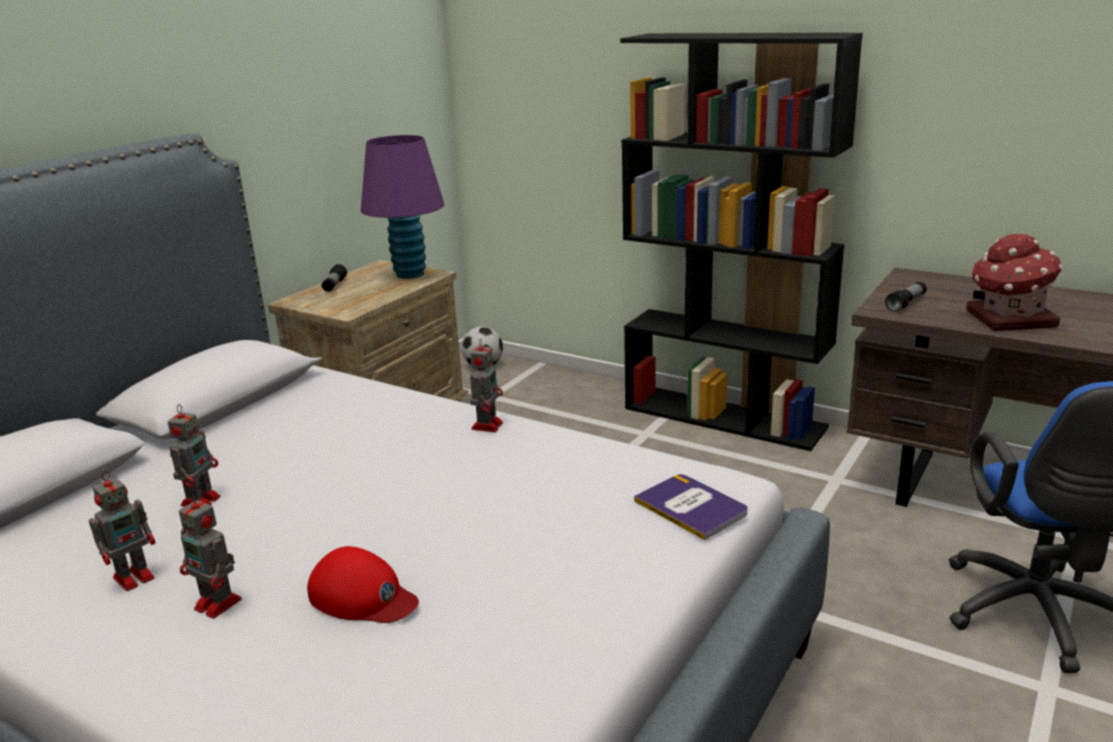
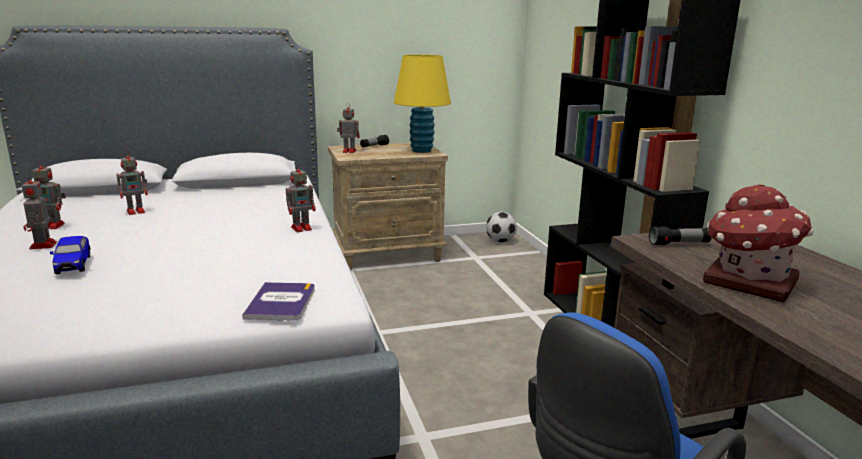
camera: 40 degrees right, 5 degrees down
red cap [307,546,419,623] -> toy car [50,236,91,274]
purple table lamp [361,135,444,279] -> yellow table lamp [394,55,451,153]
none -> toy robot [337,103,359,153]

